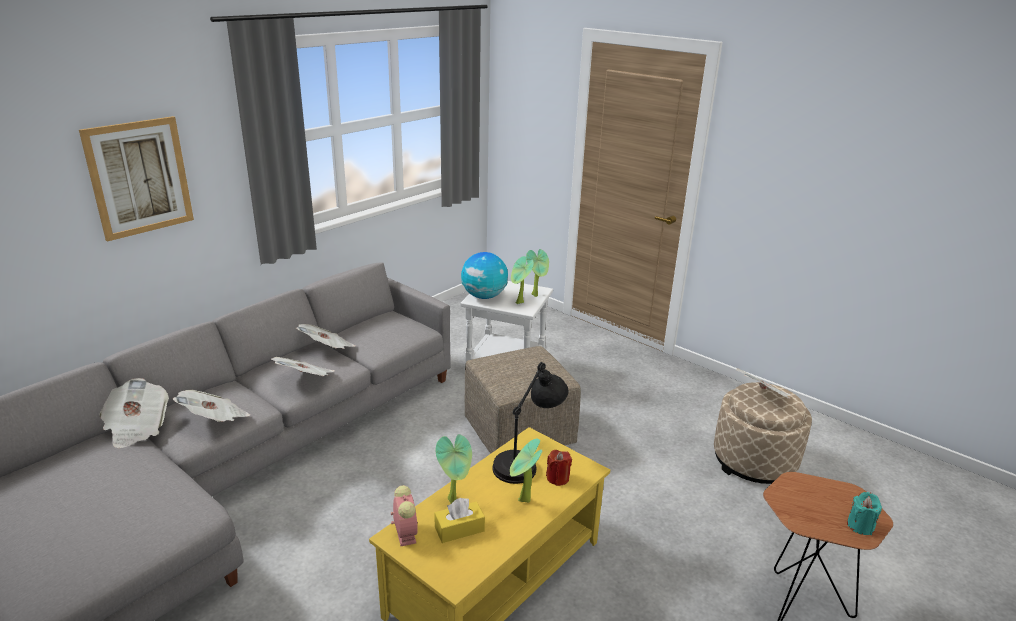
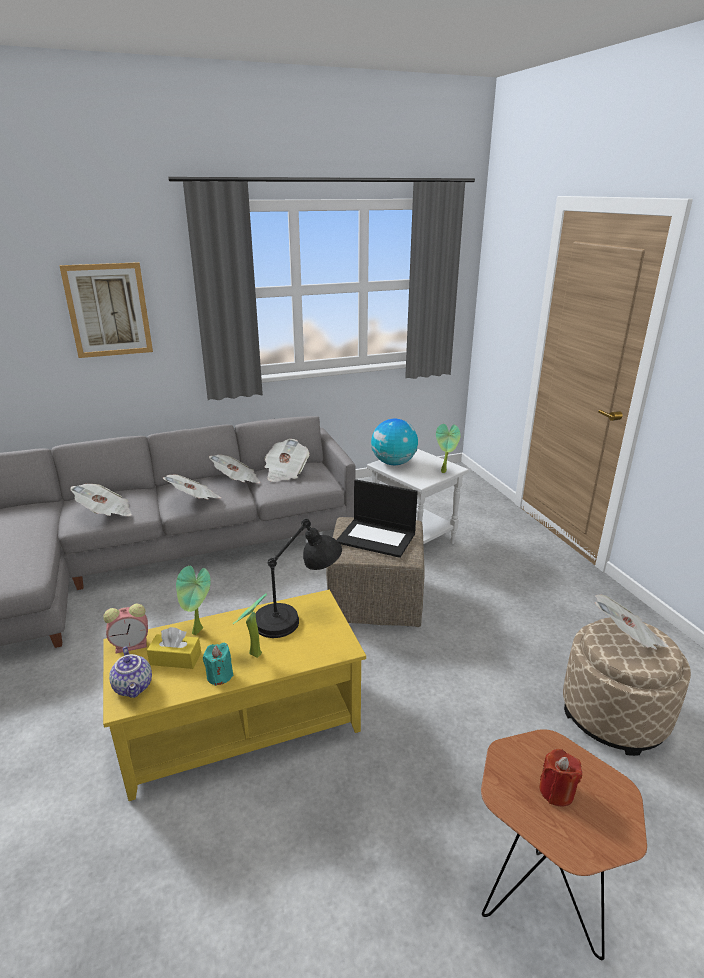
camera: 30 degrees right, 0 degrees up
newspaper [100,378,169,448] -> newspaper moved to [265,439,309,482]
alarm clock [391,485,418,546] -> alarm clock turned 60 degrees clockwise [103,604,148,653]
potted plant [511,256,534,304] -> none
red candle [546,450,572,486] -> red candle moved to [539,749,582,807]
turquoise candle [847,492,882,535] -> turquoise candle moved to [203,643,234,686]
none -> teapot [109,647,152,698]
none -> laptop [337,479,418,558]

